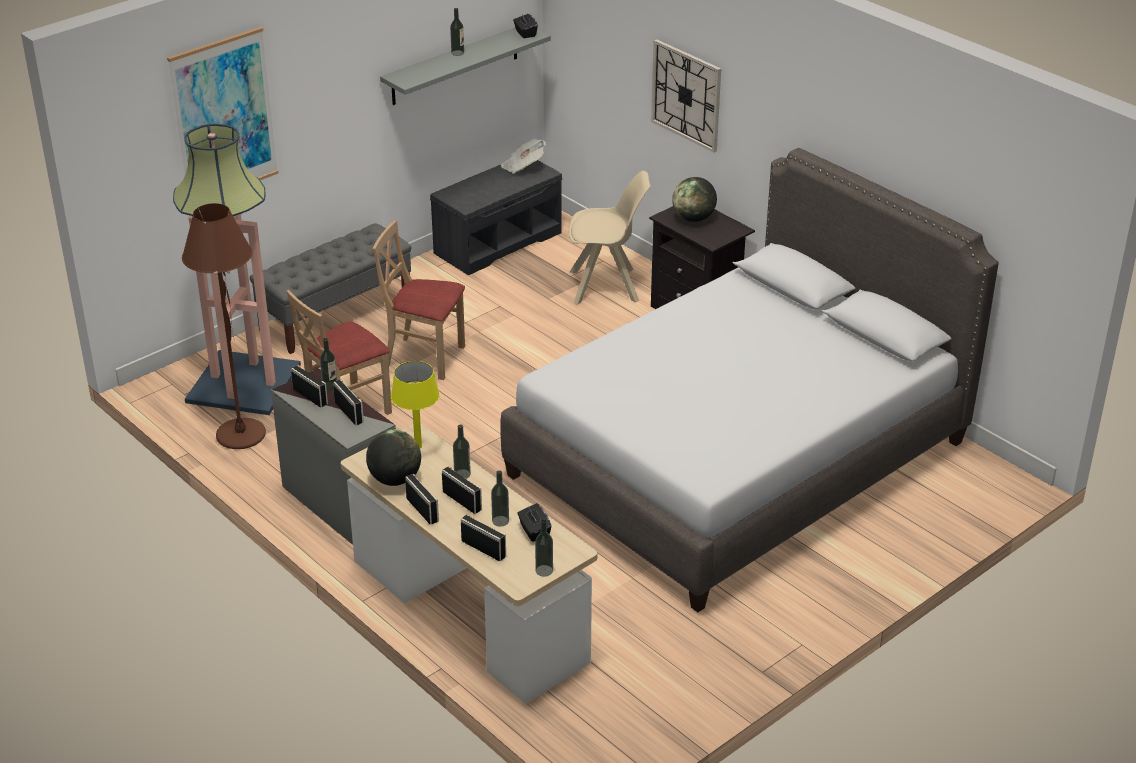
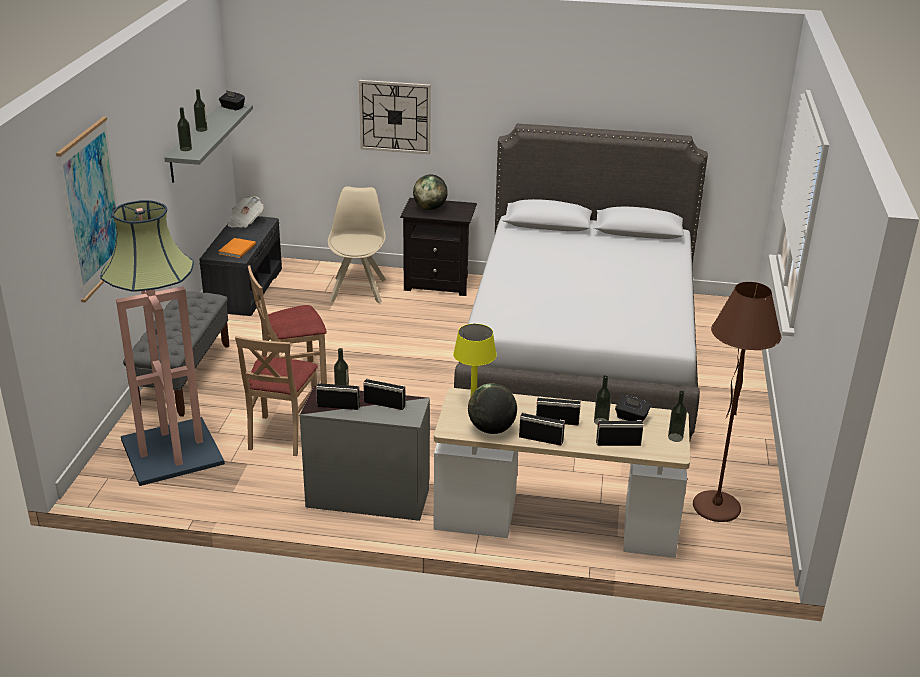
camera: 40 degrees left, 5 degrees down
brown floor lamp [182,203,266,449] -> brown floor lamp moved to [693,282,781,522]
bottle [453,425,471,479] -> bottle moved to [177,107,192,151]
beige chair [569,171,651,305] -> beige chair turned 45 degrees counterclockwise [328,186,386,303]
none -> orange book [219,238,256,258]

